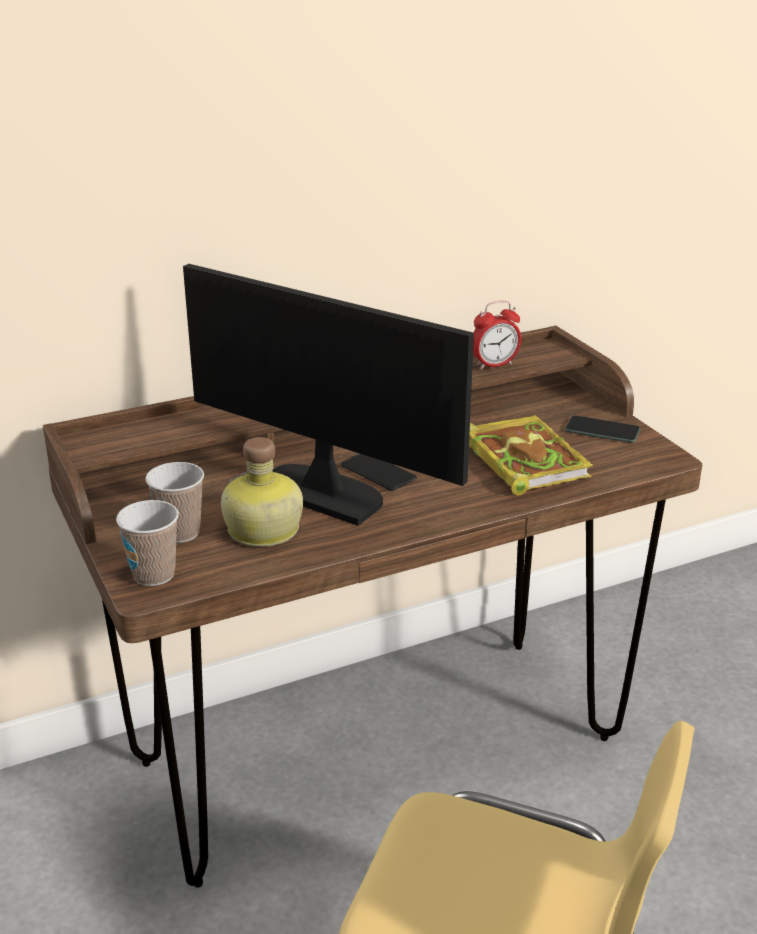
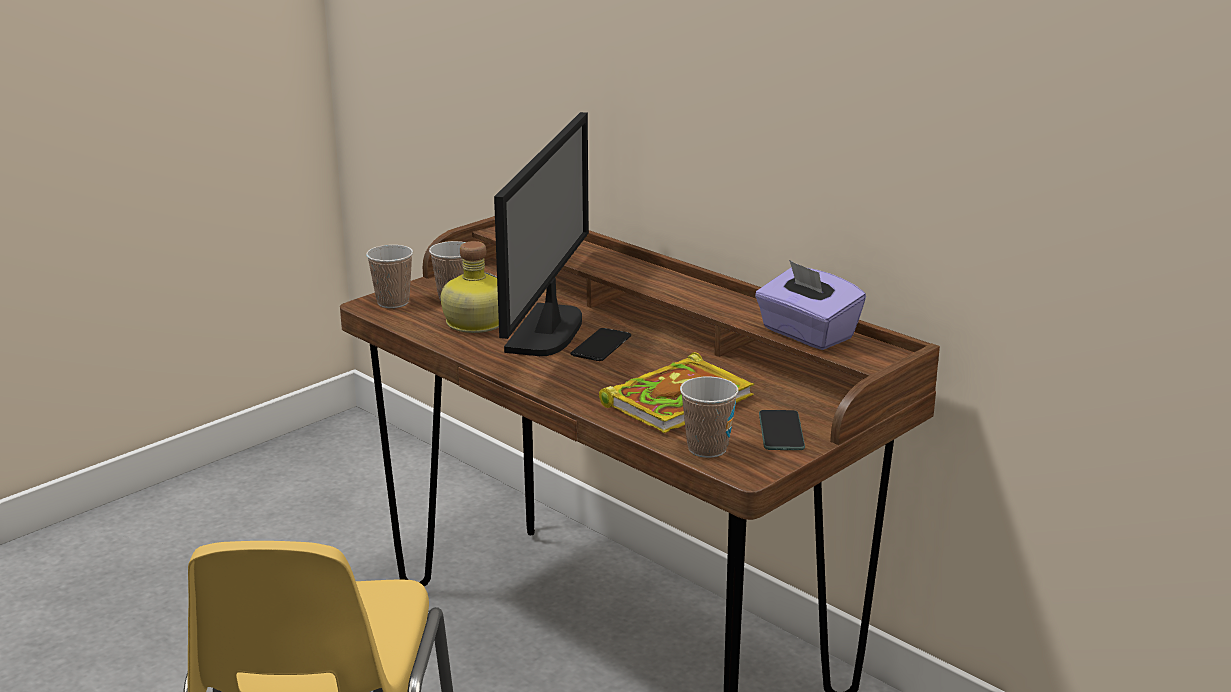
camera: 70 degrees right, 5 degrees down
alarm clock [473,301,521,369] -> purple tissue box [755,260,866,350]
none -> cup [680,377,739,458]

